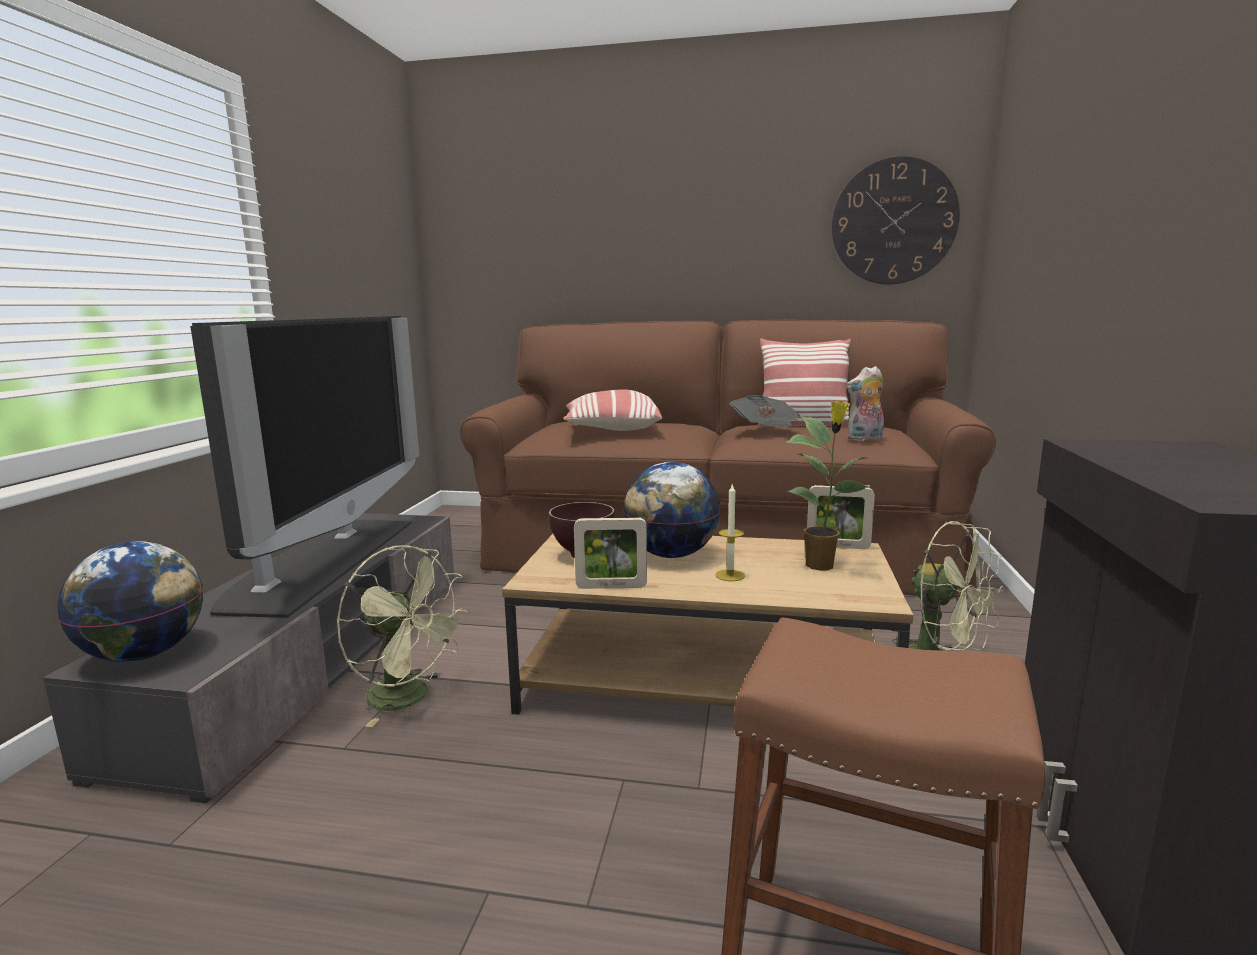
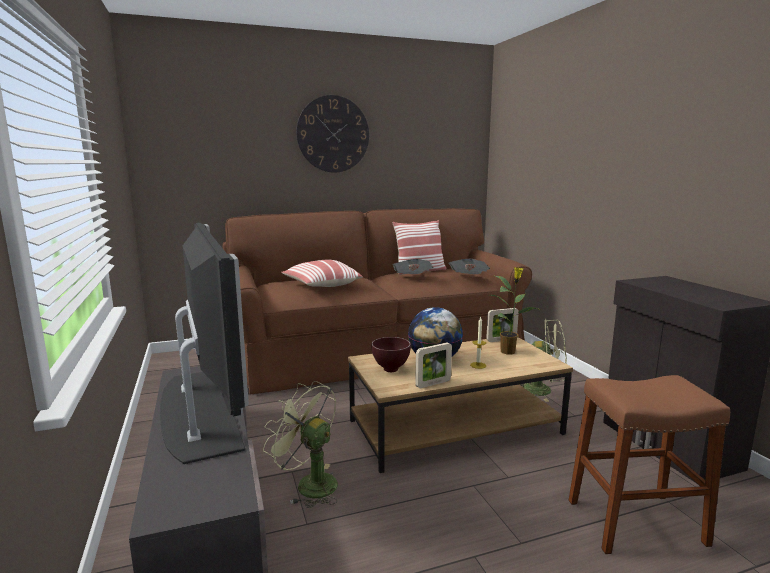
camera: 30 degrees left, 0 degrees up
globe [57,541,203,662] -> none
green fan [337,545,469,727] -> green fan turned 150 degrees counterclockwise [263,381,338,508]
wall clock [832,156,960,285] -> wall clock moved to [296,95,369,173]
plush toy [847,366,884,441] -> newspaper [448,259,490,274]

